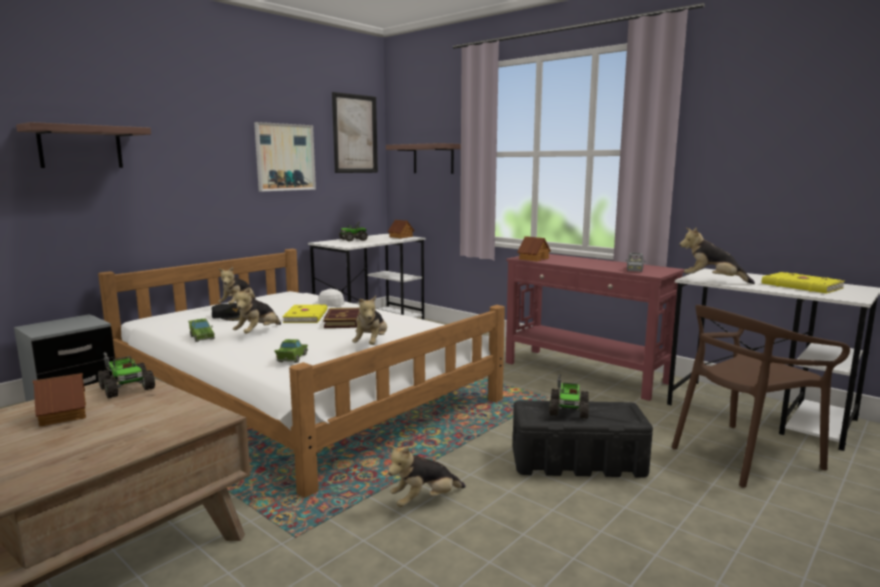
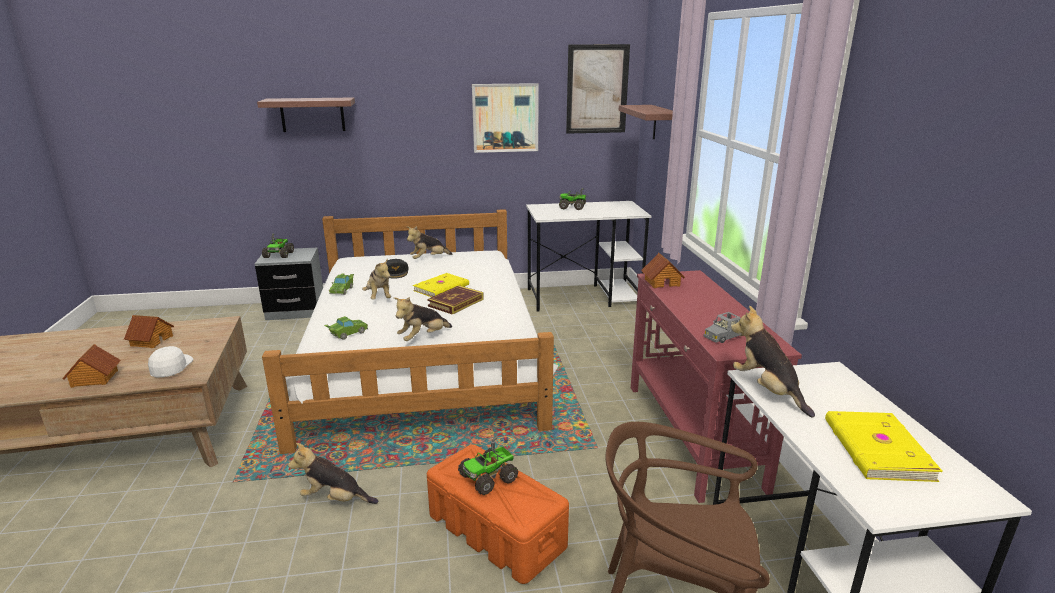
camera: 40 degrees right, 10 degrees up
toy truck [98,352,155,399] -> toy truck moved to [262,234,294,258]
plush toy [233,287,281,333] -> plush toy turned 90 degrees counterclockwise [362,258,391,299]
white cap [313,288,345,307] -> white cap moved to [148,346,193,377]
toy house [388,220,415,238] -> toy house moved to [62,344,121,388]
black storage box [513,400,653,478] -> orange storage box [427,444,569,584]

